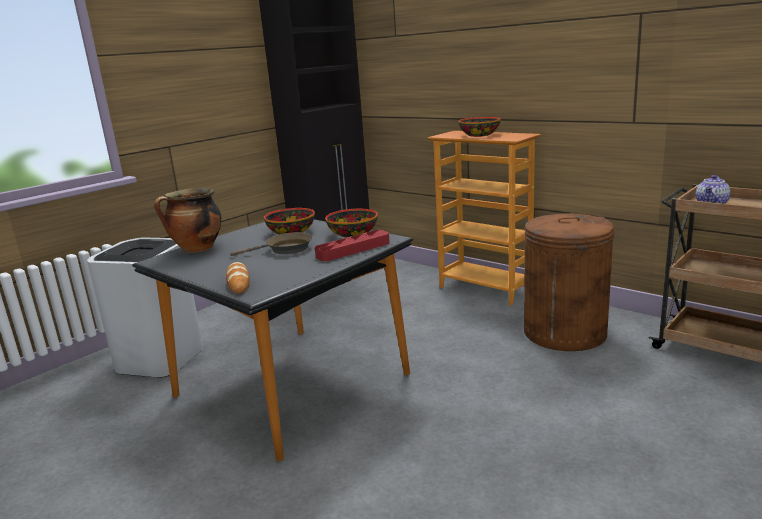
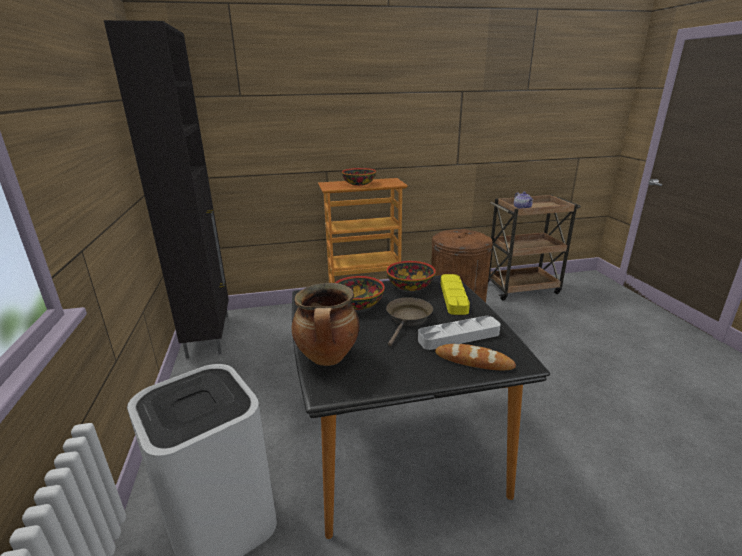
camera: 55 degrees left, 5 degrees up
red tray [315,230,390,261] -> yellow tray [441,274,470,315]
none -> grey tray [418,316,500,350]

